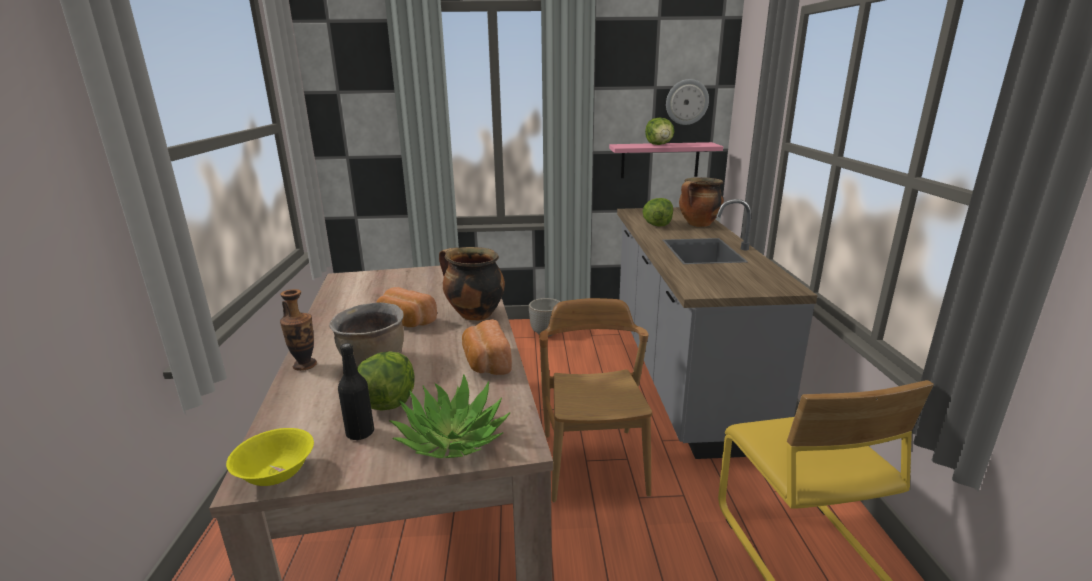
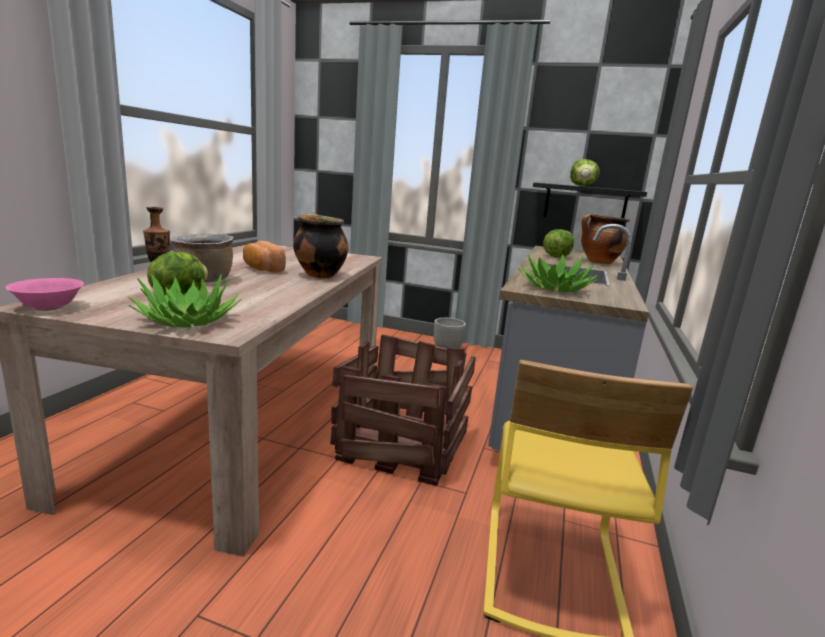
camera: 20 degrees right, 5 degrees down
yellow bowl [226,428,314,486] -> pink bowl [5,278,84,311]
black bottle [338,343,374,440] -> none
bread [462,319,512,375] -> none
brown chair [539,298,652,502] -> crate [330,334,476,486]
pink shelf [609,142,723,178] -> black shelf [533,182,647,218]
wall clock [666,79,709,125] -> none
none -> potted plant [518,254,597,292]

